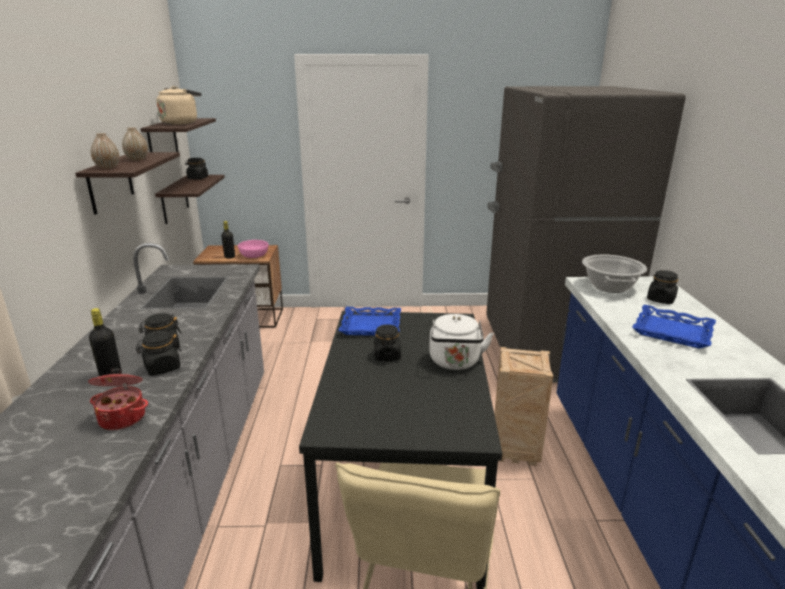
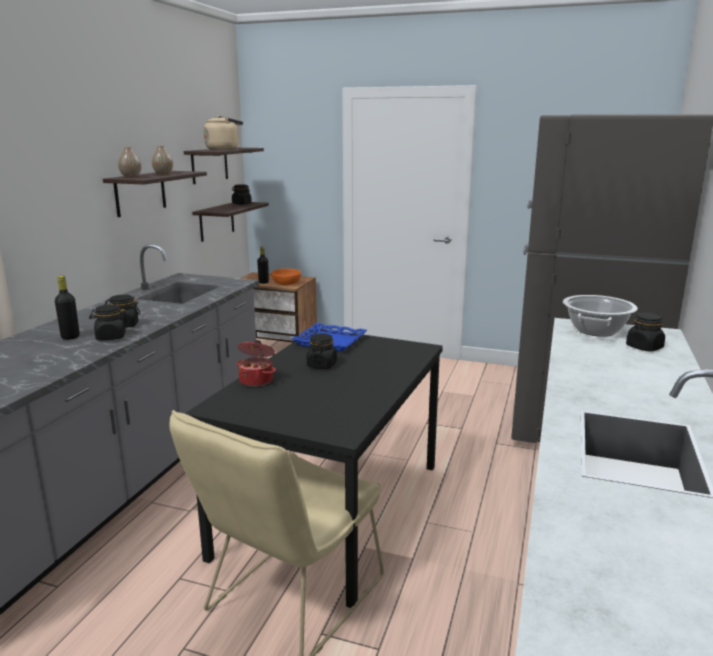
camera: 20 degrees right, 5 degrees down
cooking pot [88,368,148,430] -> cooking pot moved to [236,340,276,387]
pink bowl [238,240,269,258] -> orange bowl [271,269,301,285]
white kettle [429,314,494,370] -> none
crate [494,347,553,466] -> none
blue tray [632,305,716,349] -> none

